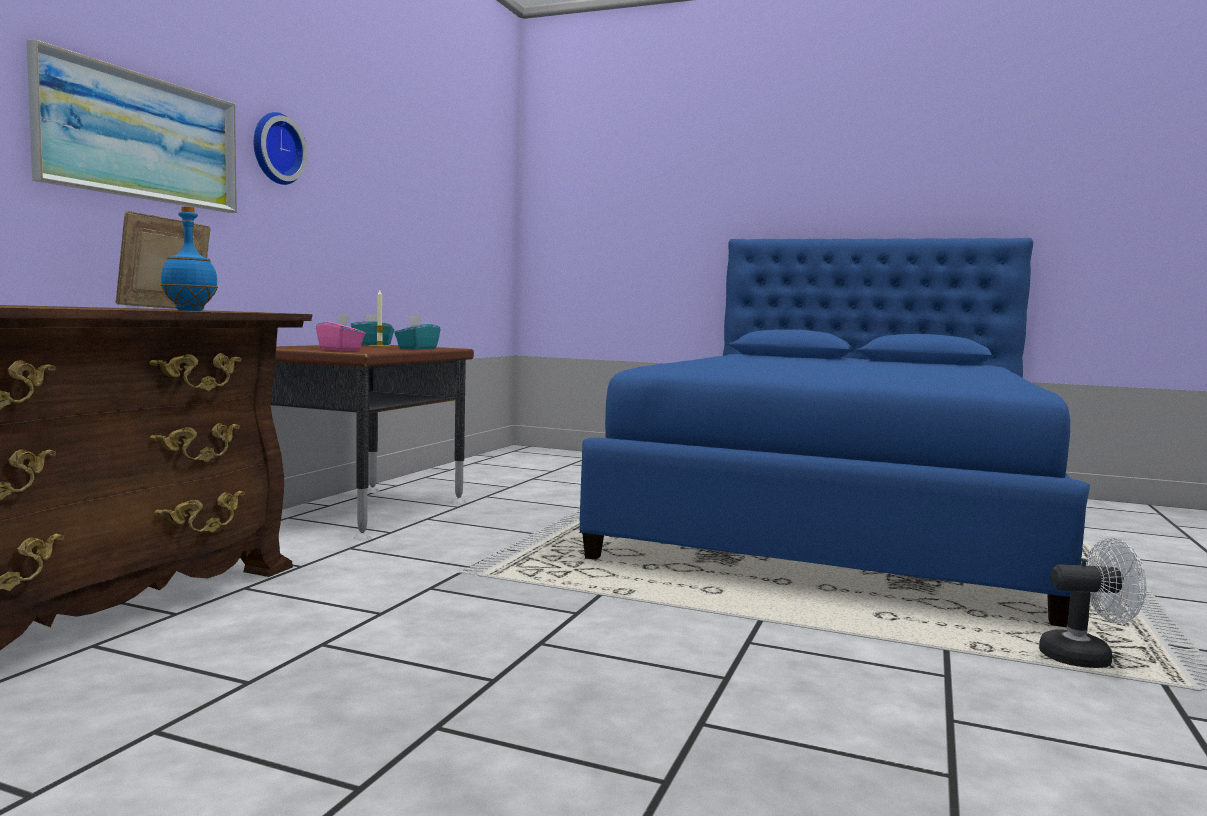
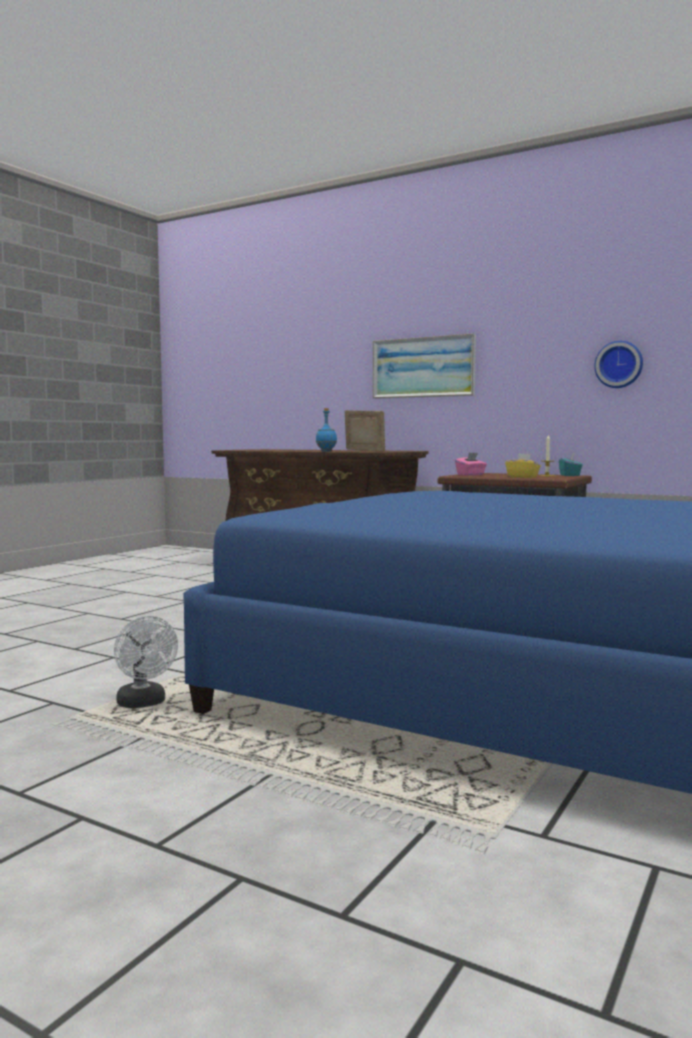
camera: 100 degrees right, 0 degrees up
wall clock [254,112,307,185] -> wall clock moved to [594,341,643,388]
turquoise tissue box [394,316,441,350] -> yellow tissue box [505,453,541,478]
white fan [1039,538,1146,668] -> white fan turned 45 degrees counterclockwise [114,616,178,708]

